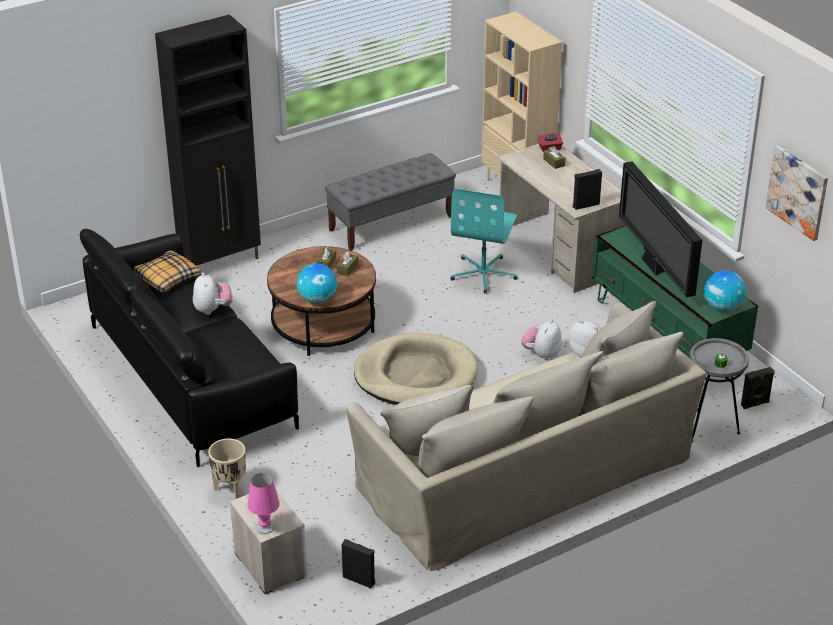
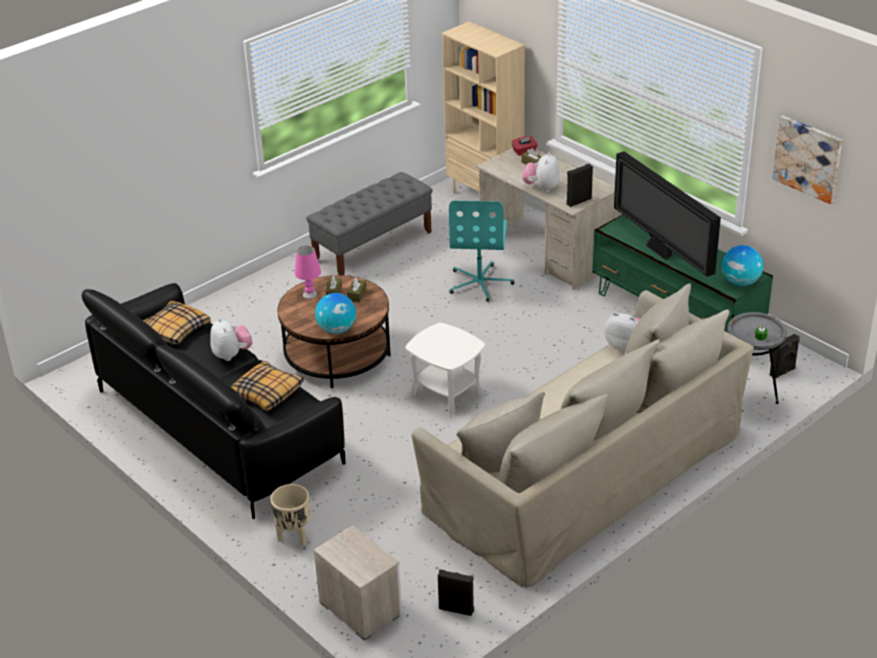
camera: 10 degrees left, 0 degrees up
black cabinet [155,14,261,266] -> none
pink table lamp [247,473,280,534] -> pink table lamp moved to [295,246,321,299]
beige dog bed [354,333,478,405] -> white side table [406,323,485,414]
plush toy [521,320,562,360] -> plush toy moved to [522,152,560,192]
none -> pillow [231,361,304,411]

